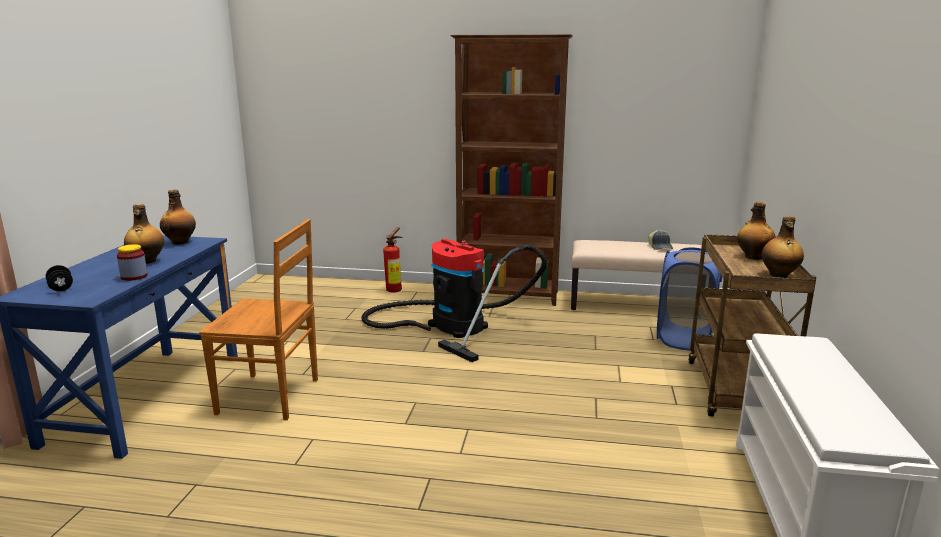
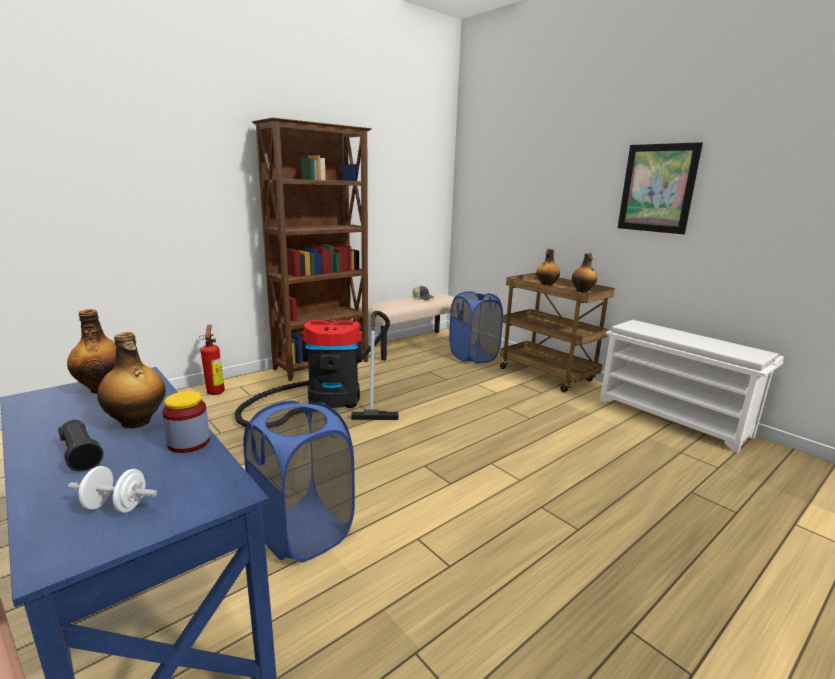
camera: 50 degrees left, 0 degrees up
black dumbbell [46,265,73,291] -> white dumbbell [68,466,157,513]
brown chair [199,219,318,420] -> blue laundry basket [243,401,355,562]
none -> black flashlight [58,420,103,472]
none -> picture [618,142,703,234]

